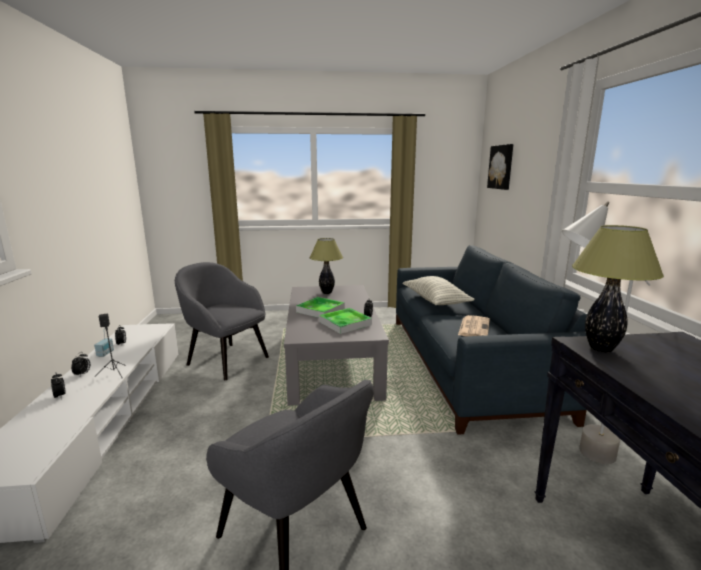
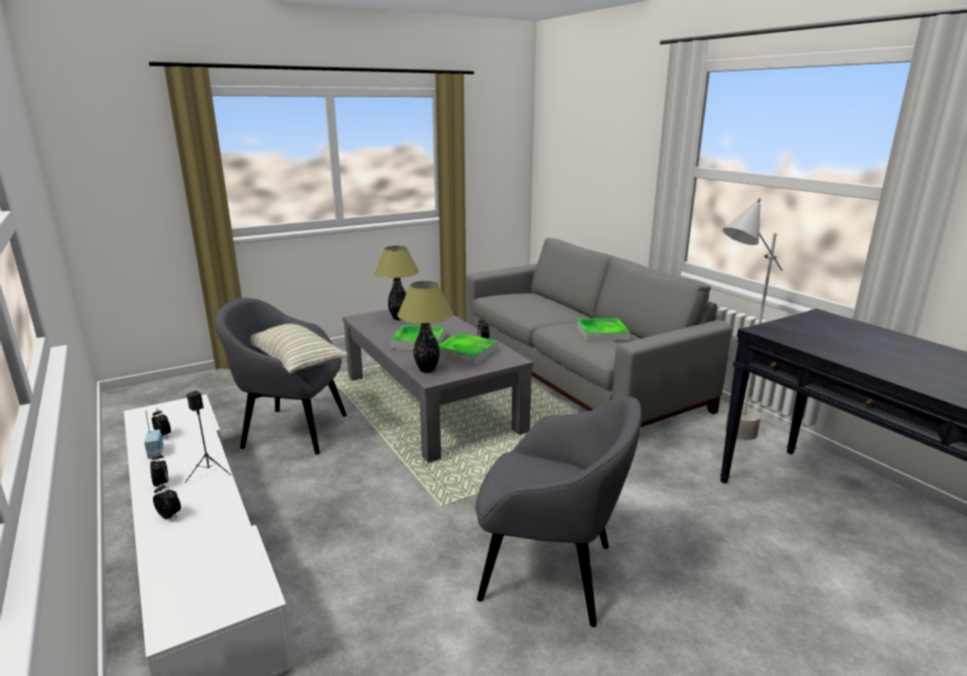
camera: 25 degrees left, 5 degrees up
blue sofa [396,245,587,435] -> grey sofa [466,238,732,427]
pillow [402,276,475,305] -> pillow moved to [250,324,348,373]
newspaper [458,315,490,336] -> tray [576,318,630,342]
picture [487,144,513,190] -> none
table lamp [572,225,664,353] -> table lamp moved to [397,281,453,373]

